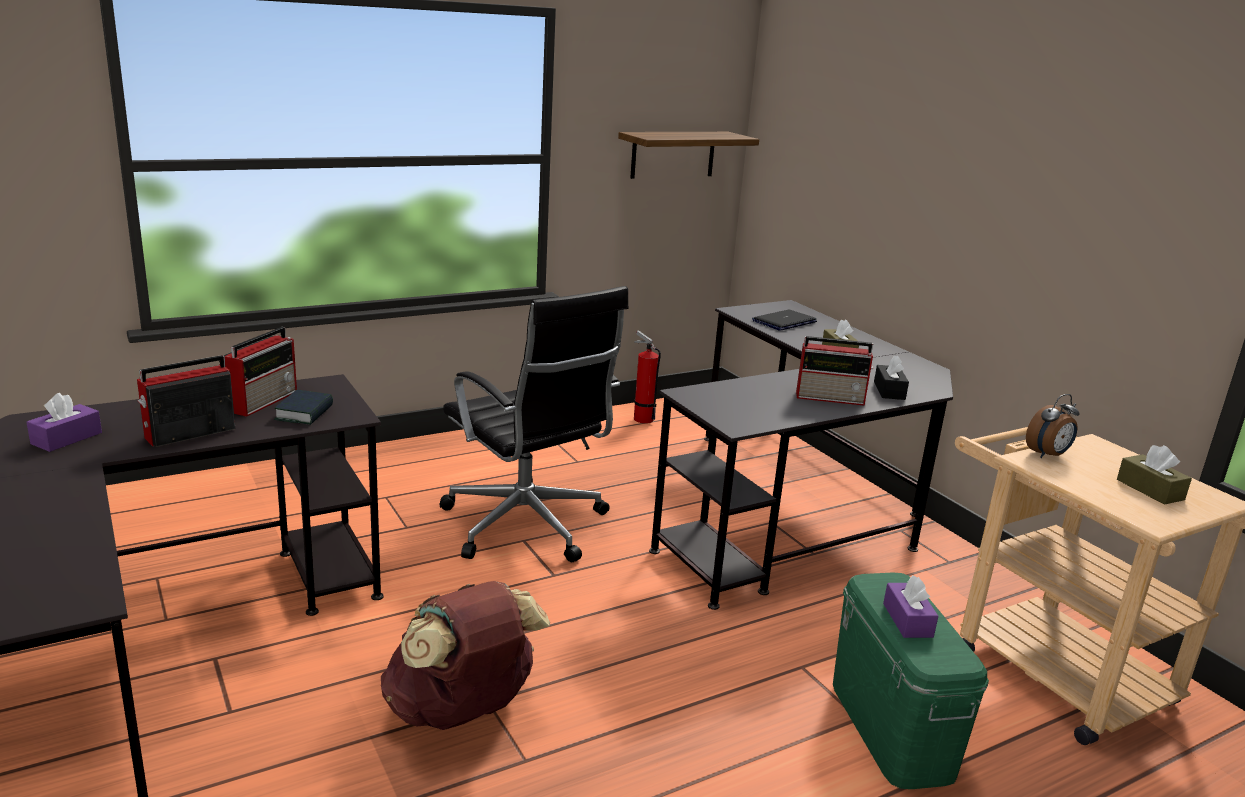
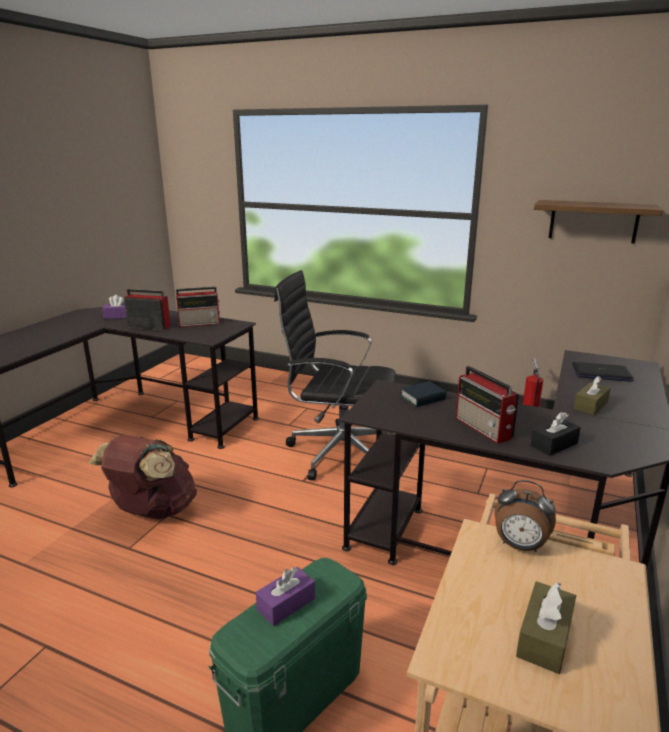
camera: 55 degrees right, 0 degrees up
book [274,390,333,425] -> book moved to [400,381,446,407]
black office chair [439,286,628,562] -> black office chair turned 90 degrees clockwise [274,270,396,480]

